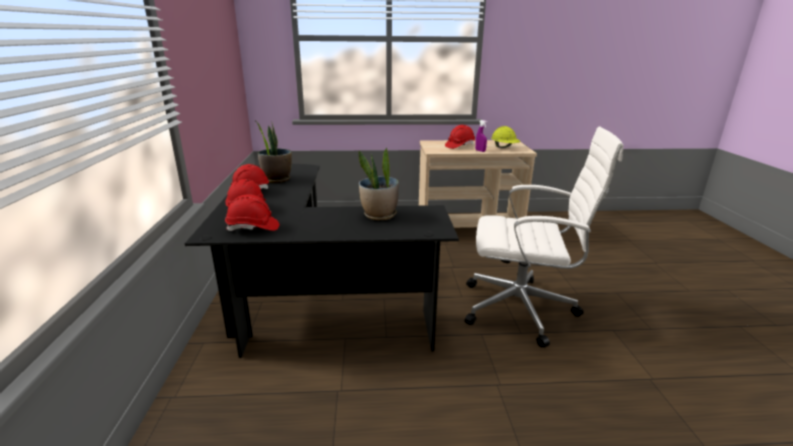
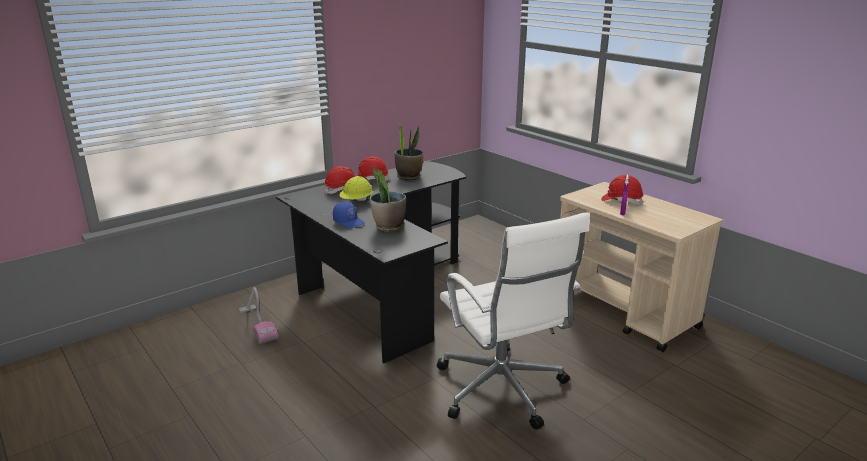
camera: 55 degrees right, 0 degrees up
red hard hat [225,194,279,231] -> none
yellow hard hat [491,126,520,148] -> yellow hard hat moved to [339,176,373,203]
none -> vacuum cleaner [239,287,278,344]
none -> blue cap [333,202,365,228]

